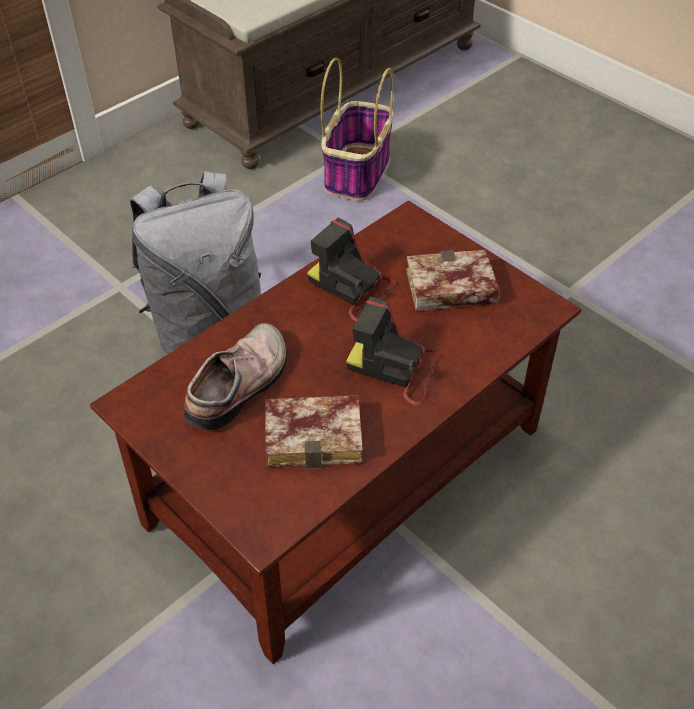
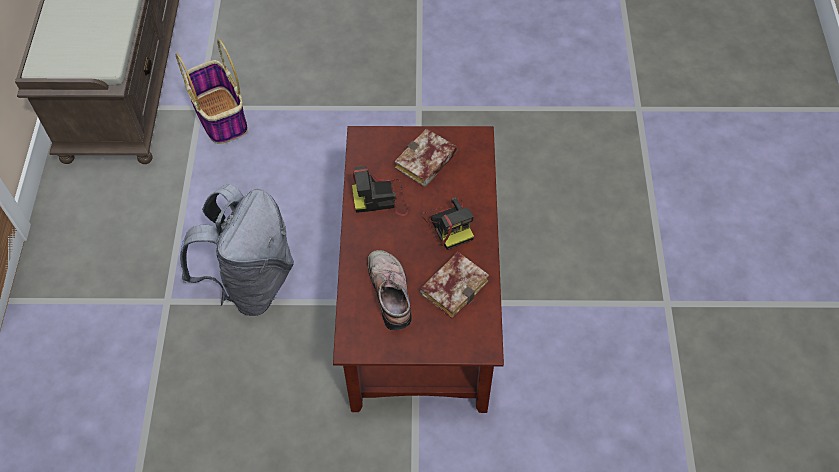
camera: 45 degrees left, 10 degrees up
camera [346,296,440,405] -> camera turned 90 degrees counterclockwise [422,197,474,250]

